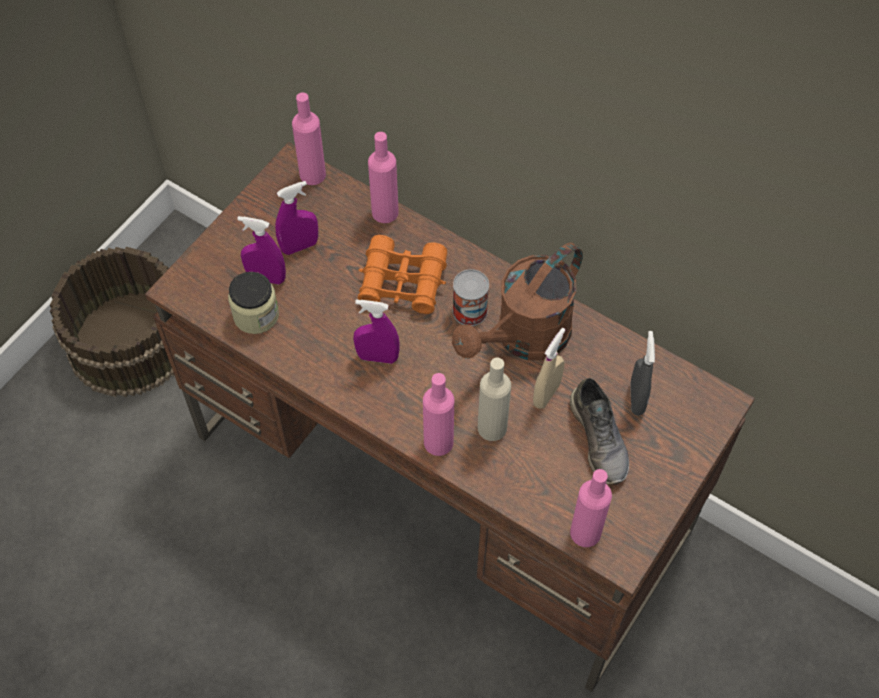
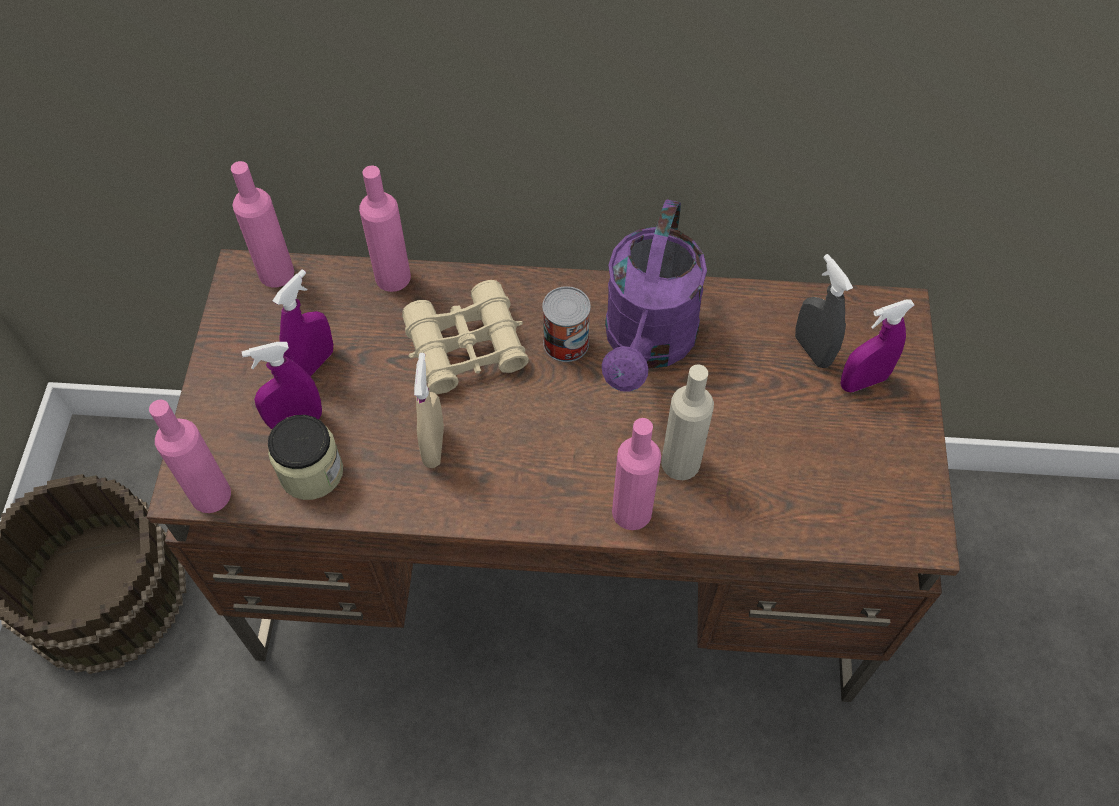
camera: 30 degrees left, 0 degrees up
purple spray bottle [353,300,400,364] -> purple spray bottle moved to [841,299,915,392]
orange binoculars [358,235,447,314] -> beige binoculars [402,280,529,394]
brown watering can [452,243,583,360] -> purple watering can [602,199,707,392]
beige spray bottle [533,328,565,409] -> beige spray bottle moved to [414,353,444,468]
grey shoe [570,378,629,485] -> none
pink bottle [570,469,612,547] -> pink bottle moved to [149,400,231,513]

